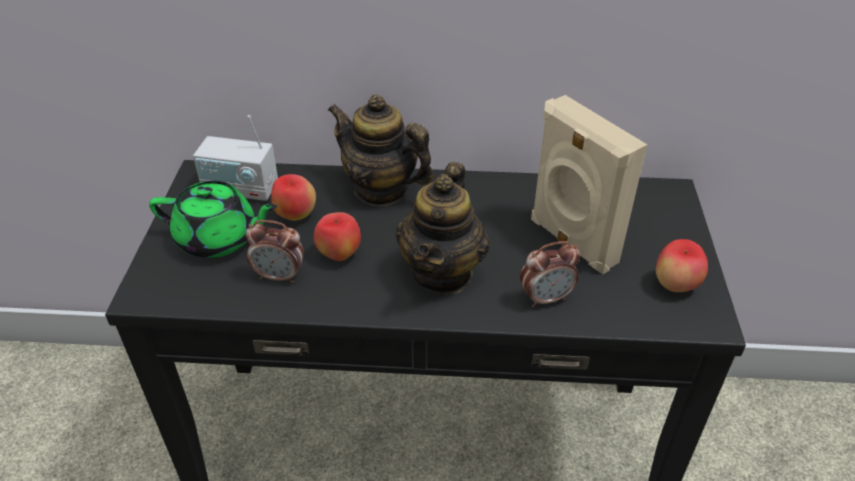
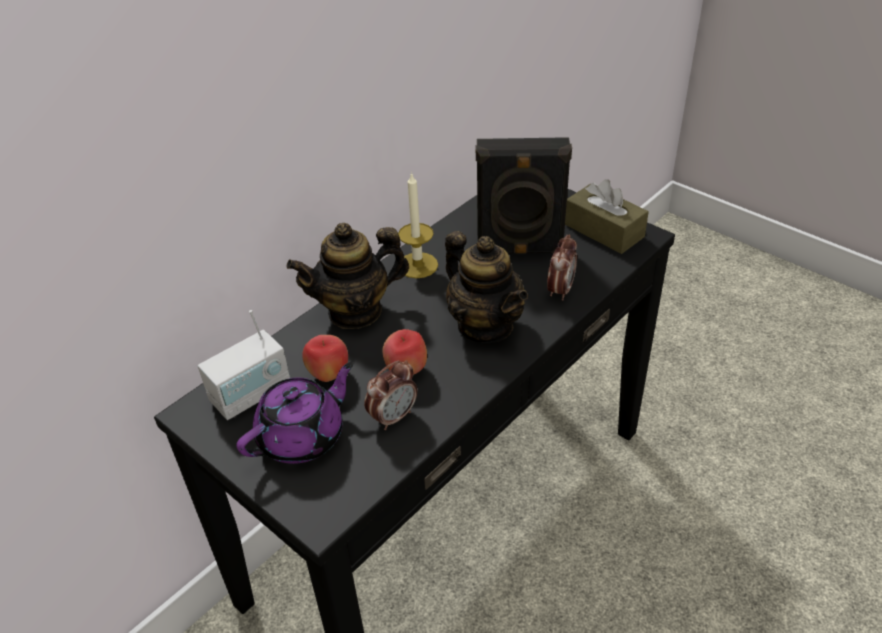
camera: 50 degrees left, 0 degrees up
green teapot [149,181,278,258] -> purple teapot [236,362,354,464]
beige speaker [531,95,647,274] -> black speaker [476,137,572,254]
apple [656,239,708,292] -> brown tissue box [565,179,649,254]
none -> candle [398,172,438,278]

